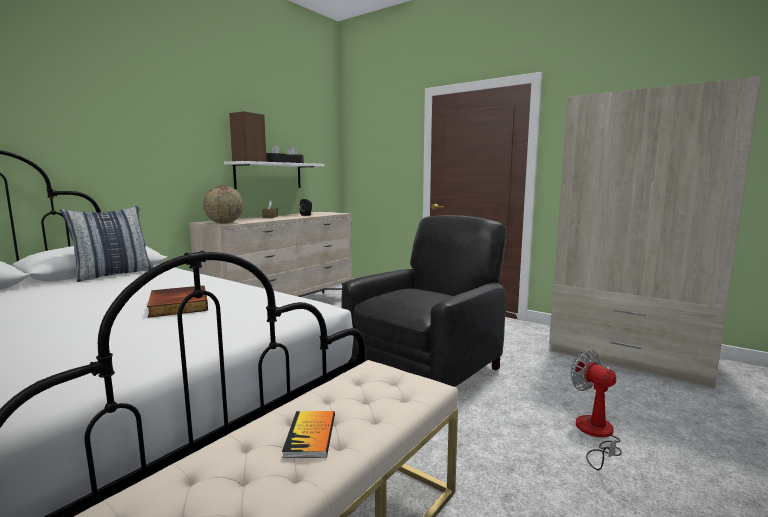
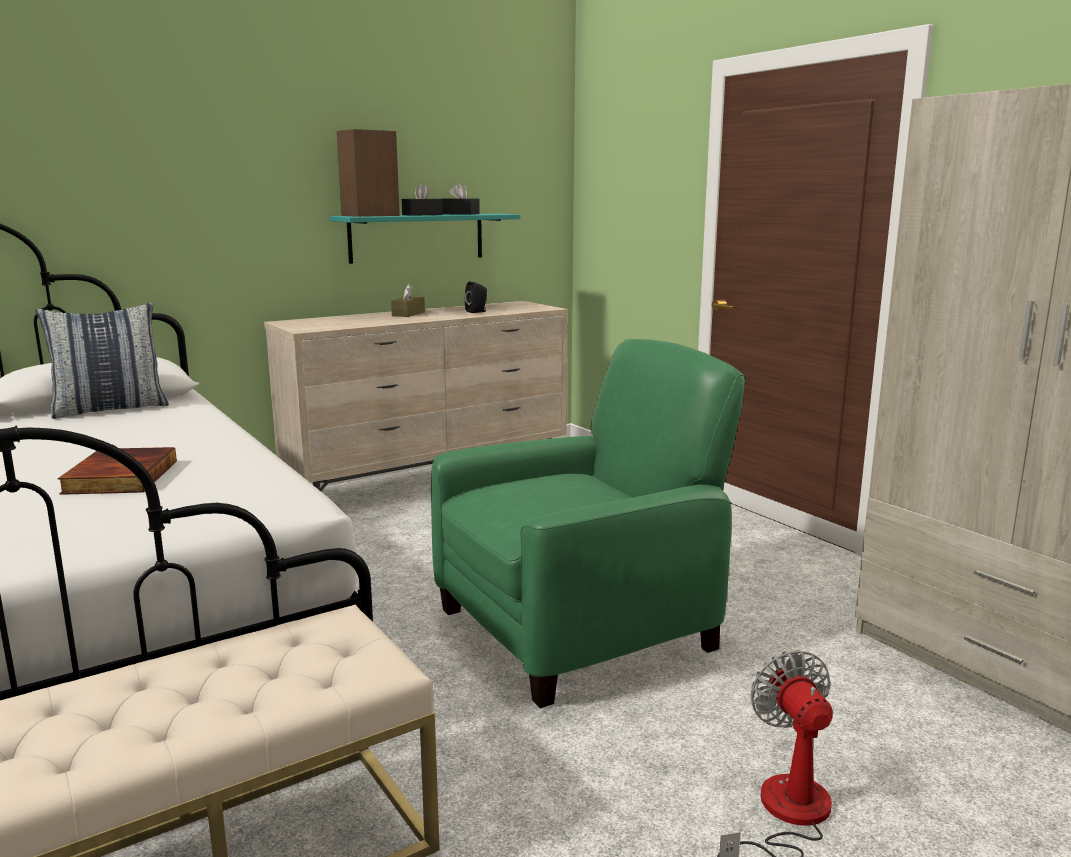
camera: 20 degrees right, 5 degrees up
globe [203,185,243,224] -> none
white shelf [224,161,324,189] -> turquoise shelf [329,213,520,264]
book [282,411,335,458] -> none
black armchair [341,215,506,387] -> green armchair [431,339,745,708]

